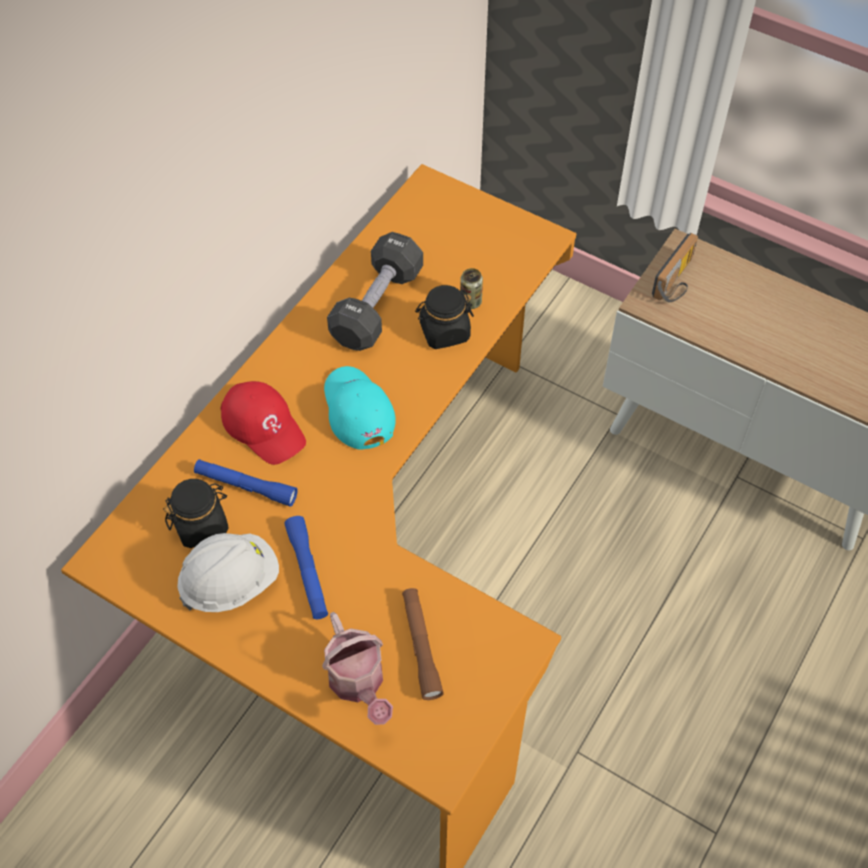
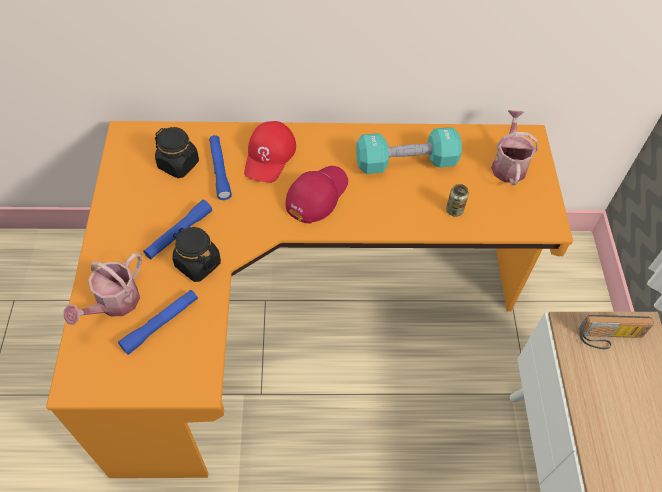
camera: 55 degrees right, 0 degrees up
white hard hat [177,533,279,612] -> none
turquoise cap [324,366,396,450] -> red cap [285,166,348,224]
black dumbbell [327,232,423,351] -> turquoise dumbbell [356,127,462,174]
brown flashlight [402,588,444,700] -> blue flashlight [118,289,198,355]
black jar [415,285,474,349] -> black jar moved to [172,227,221,282]
none -> watering can [491,110,538,185]

